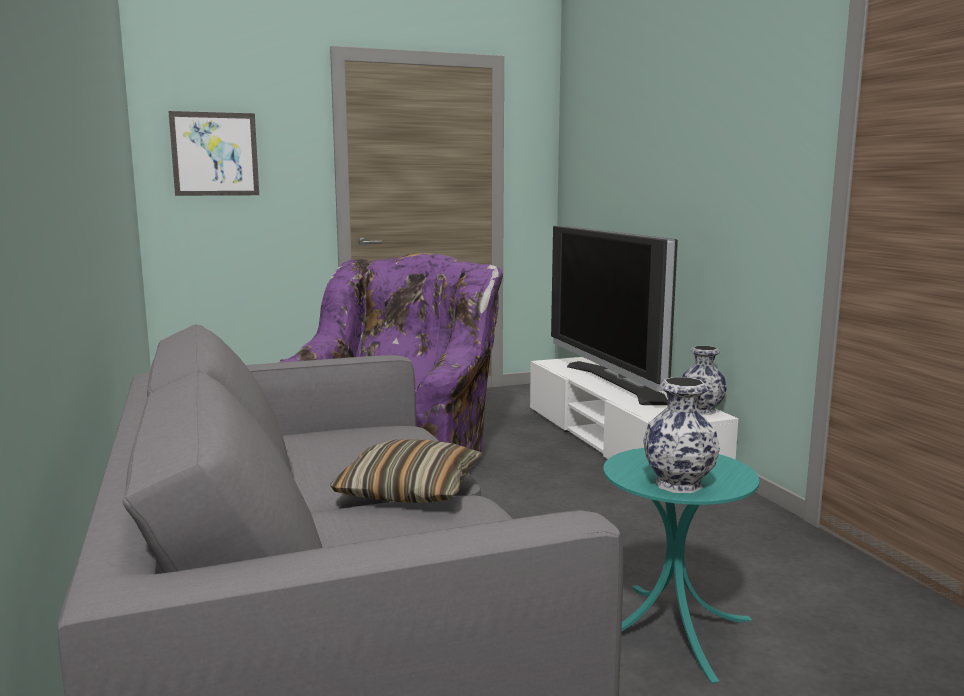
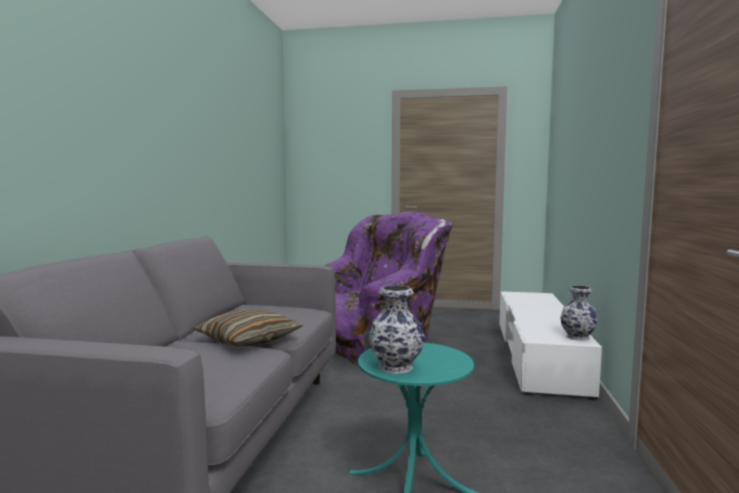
camera: 30 degrees right, 5 degrees down
picture [168,111,259,196] -> none
television [551,226,678,405] -> none

